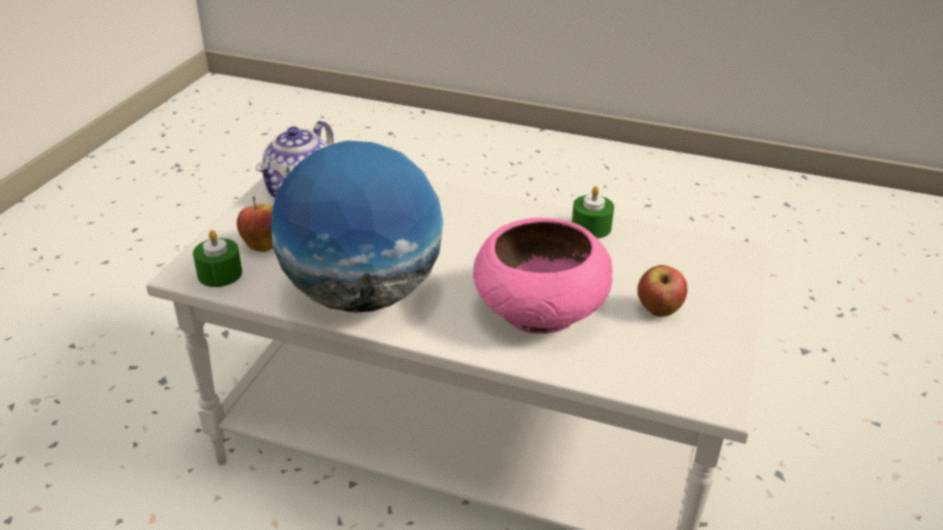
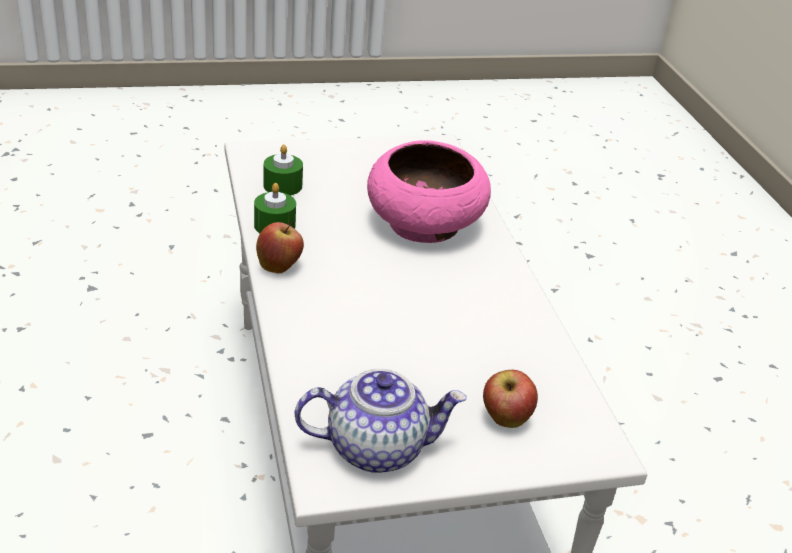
camera: 125 degrees left, 0 degrees up
green candle [193,230,242,287] -> green candle moved to [263,145,303,196]
globe [272,141,444,313] -> none
apple [637,265,687,317] -> apple moved to [256,221,304,273]

